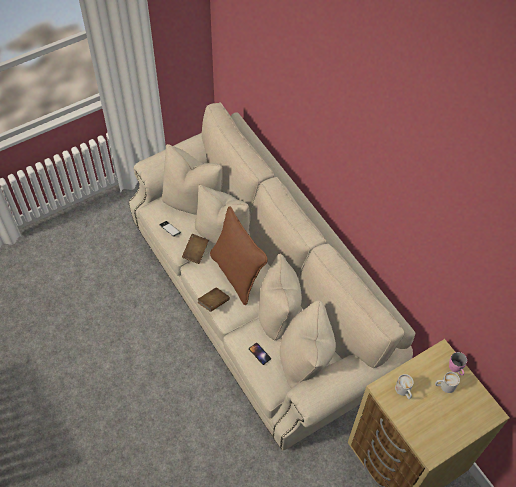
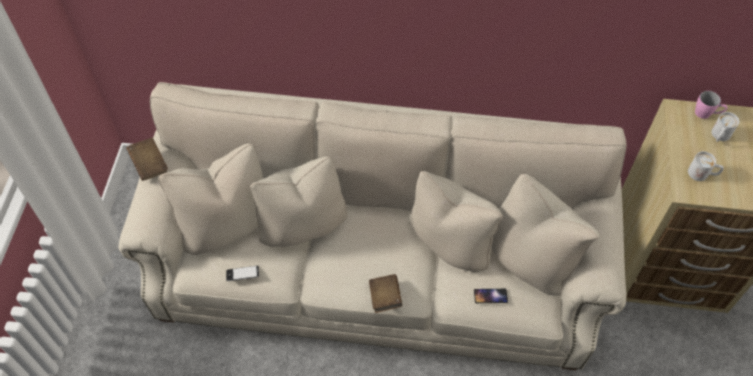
camera: 50 degrees left, 0 degrees up
brown book [182,234,209,264] -> brown book moved to [126,138,168,181]
brown pillow [210,206,268,305] -> none

